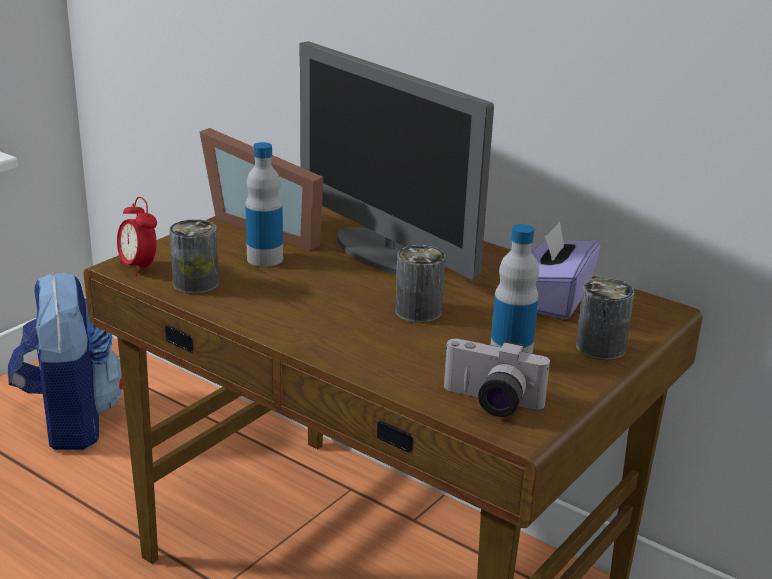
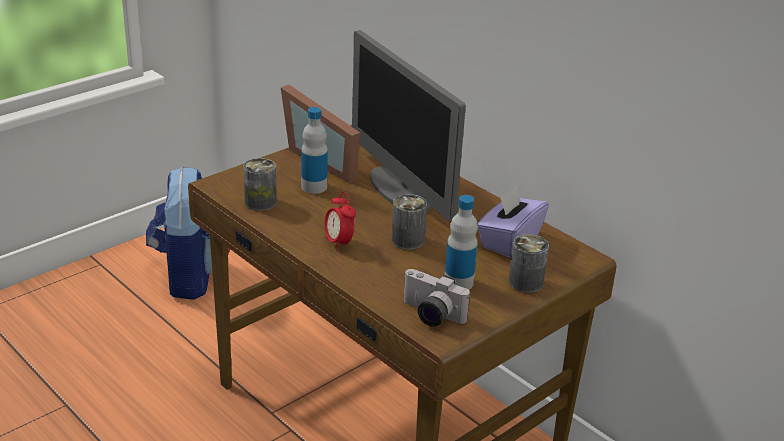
camera: 10 degrees right, 5 degrees up
alarm clock [117,197,157,276] -> alarm clock moved to [324,192,356,251]

